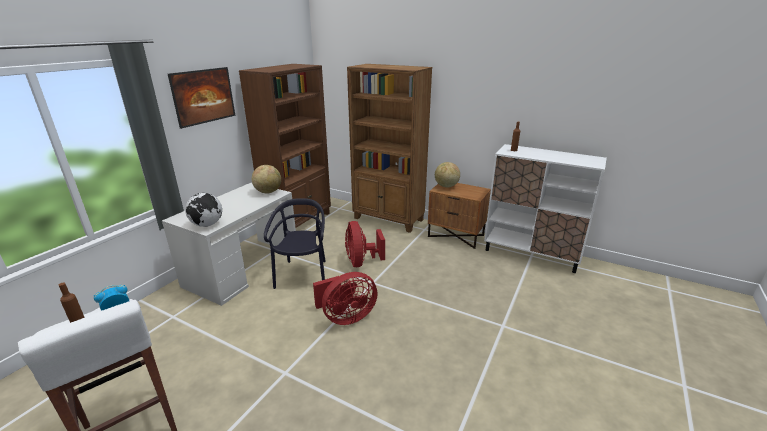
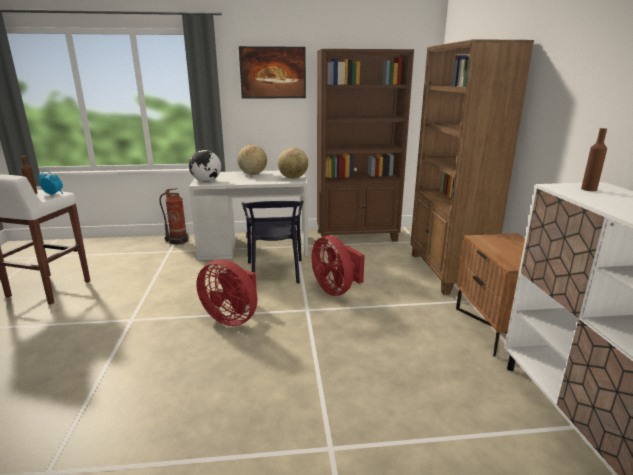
camera: 55 degrees right, 5 degrees down
black chair [264,198,326,289] -> black chair turned 120 degrees clockwise [241,201,304,284]
red fan [345,221,385,267] -> red fan turned 75 degrees counterclockwise [312,236,365,296]
globe [435,162,460,187] -> globe moved to [237,145,267,175]
none -> fire extinguisher [159,188,189,245]

